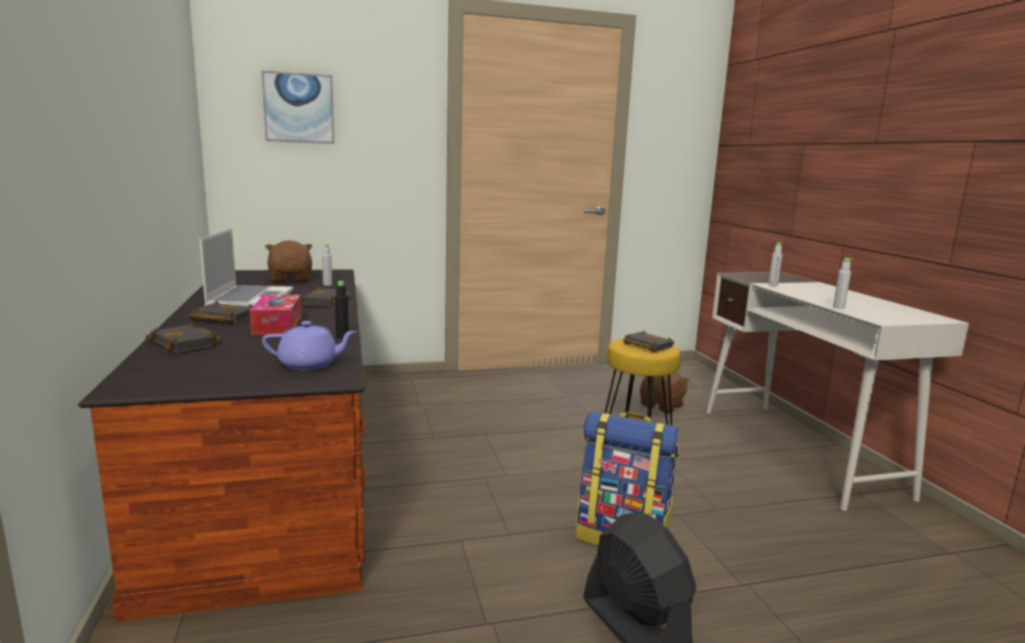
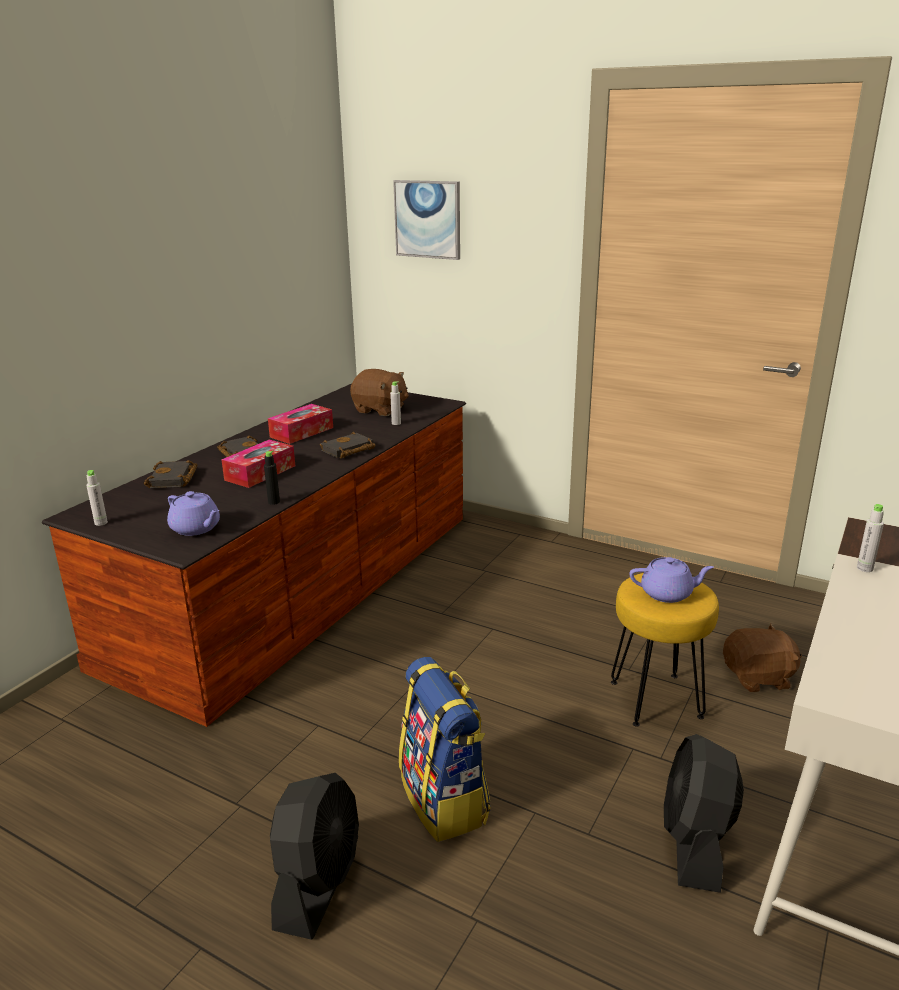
camera: 45 degrees right, 10 degrees up
laptop [199,229,293,306] -> tissue box [268,404,333,444]
brown plush toy [265,240,312,283] -> brown plush toy turned 90 degrees clockwise [350,369,409,416]
black book [623,331,674,352] -> purple teapot [630,557,714,603]
grey bottle [833,258,853,309] -> grey bottle moved to [86,470,108,526]
none -> black fan [664,734,744,893]

